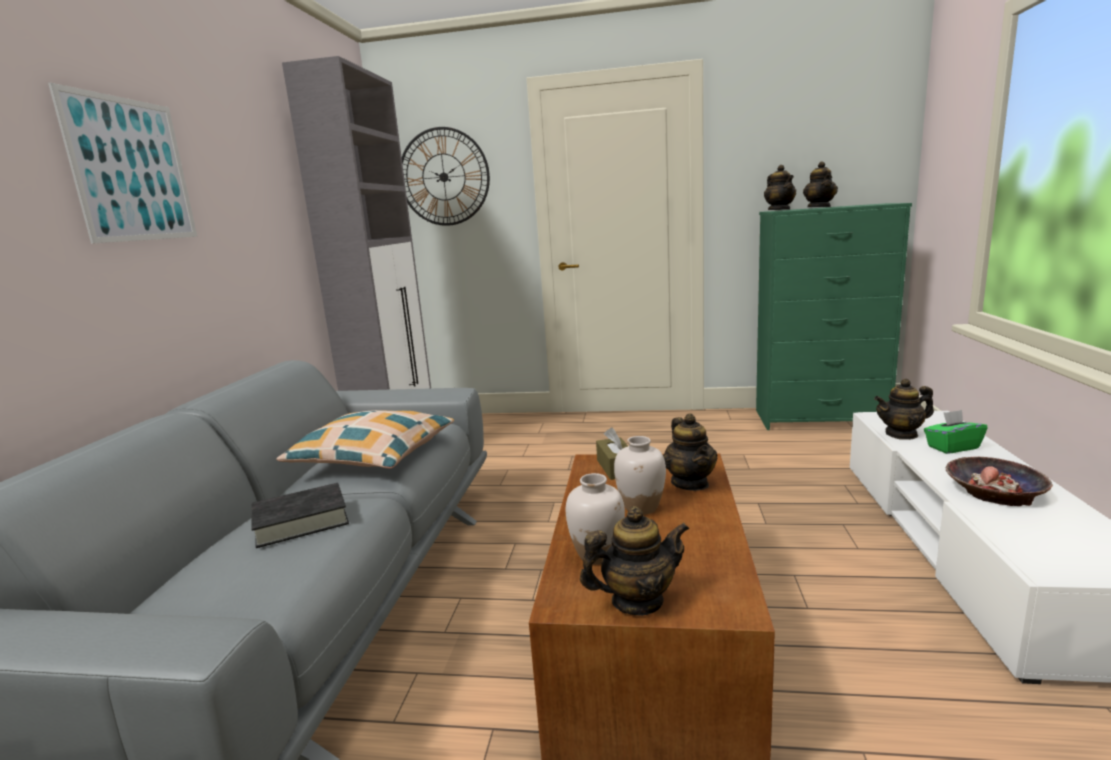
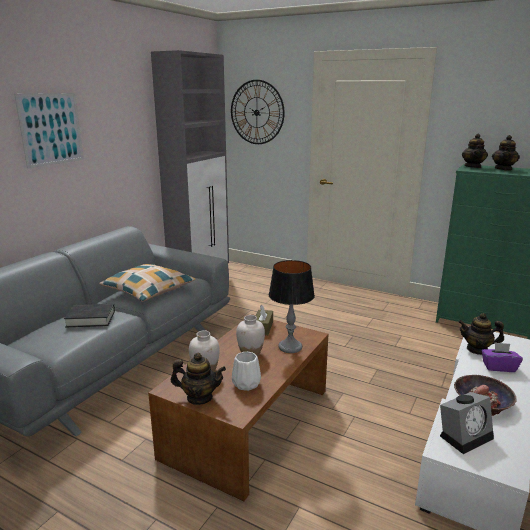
camera: 20 degrees right, 5 degrees up
teapot [663,413,718,491] -> table lamp [269,260,315,353]
green tissue box [924,410,988,454] -> purple tissue box [482,342,523,372]
none -> white vase [232,352,261,391]
none -> alarm clock [440,392,494,454]

